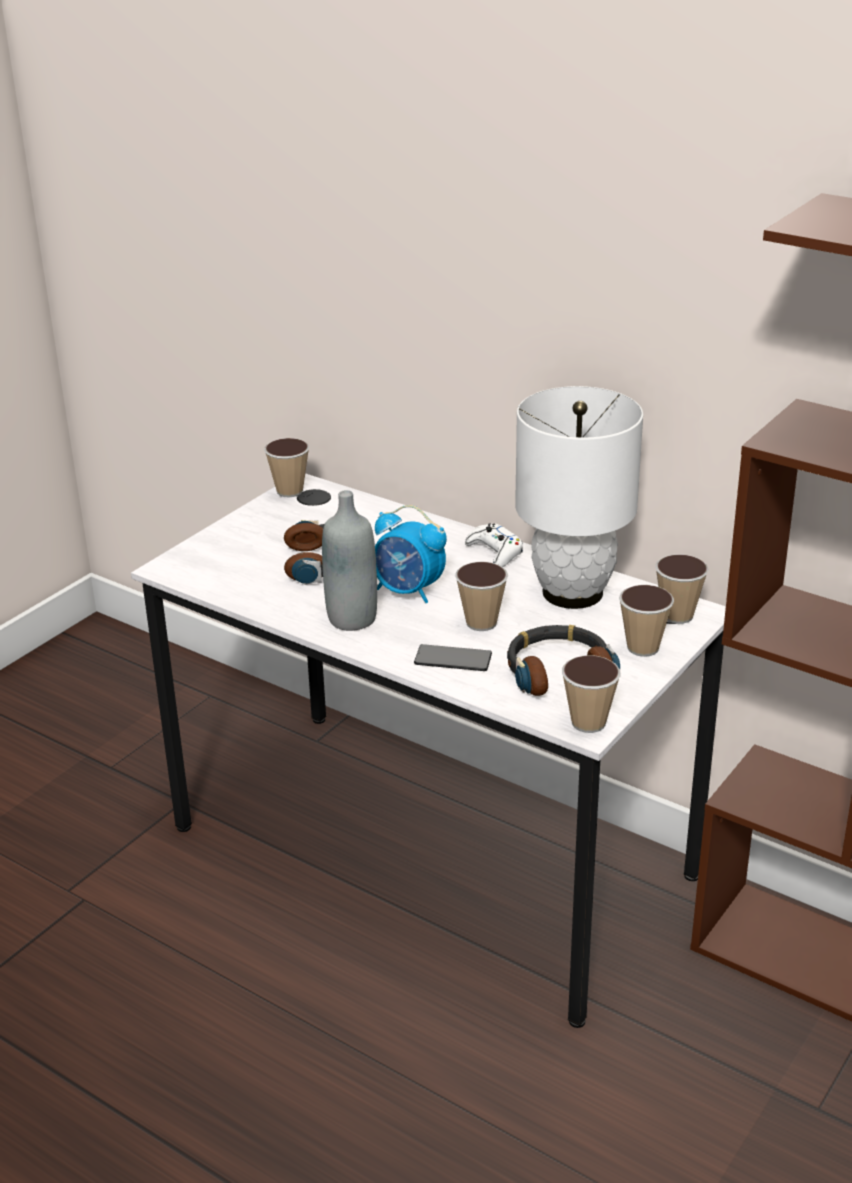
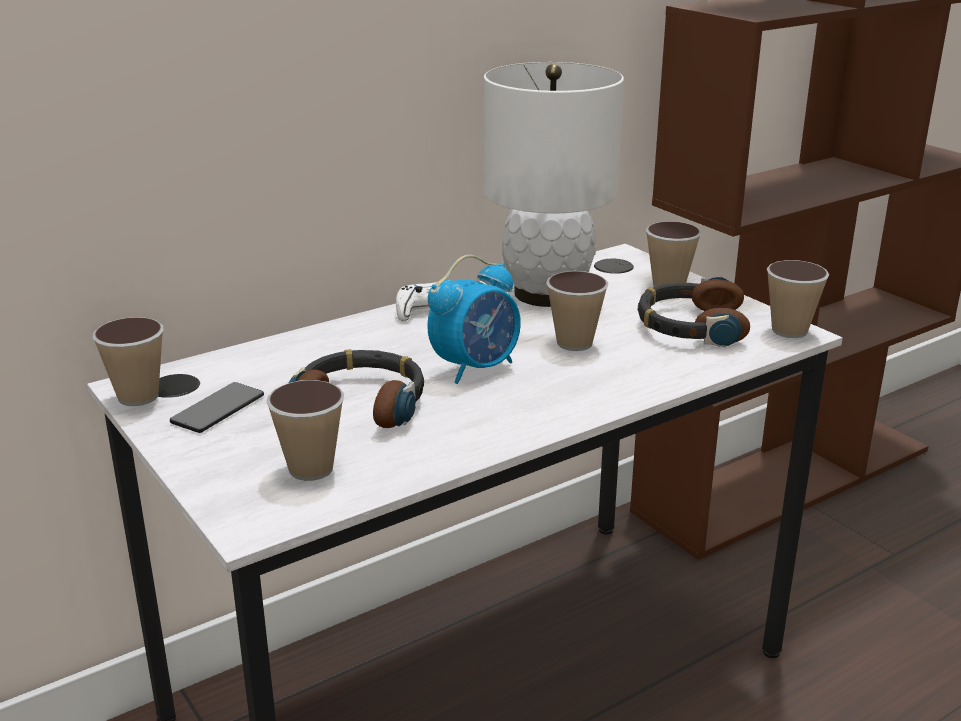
camera: 70 degrees left, 5 degrees down
grey bottle [322,490,377,631] -> none
phone [414,644,492,671] -> phone moved to [170,382,264,433]
cup [655,554,709,624] -> cup moved to [266,380,344,481]

